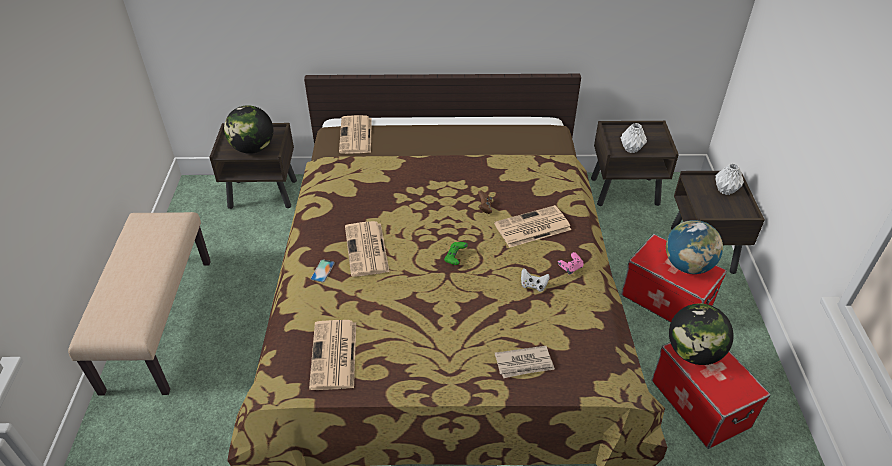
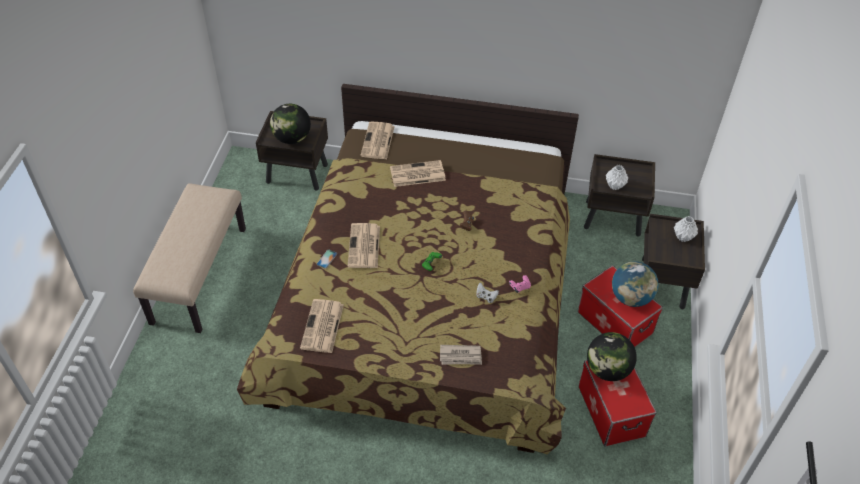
camera: 10 degrees right, 5 degrees up
newspaper [494,205,571,248] -> newspaper moved to [390,160,446,187]

